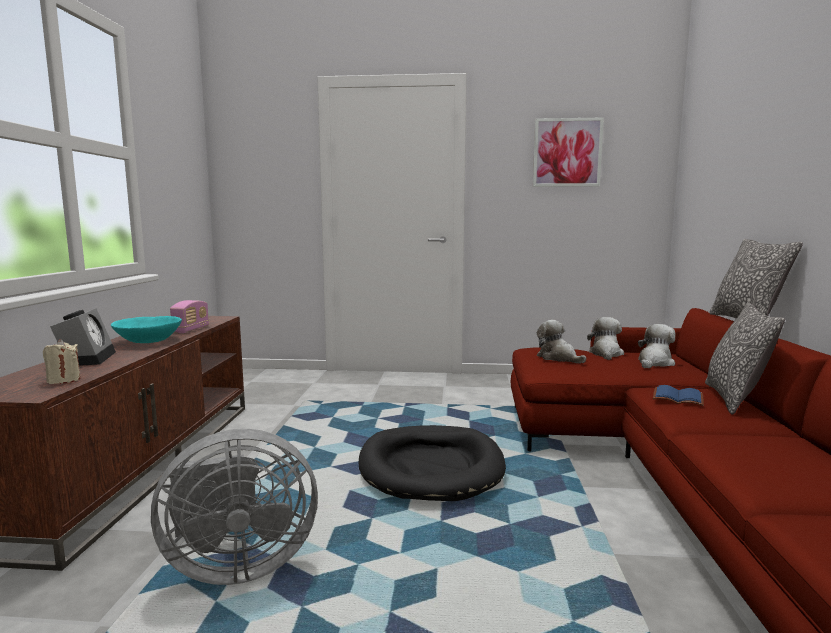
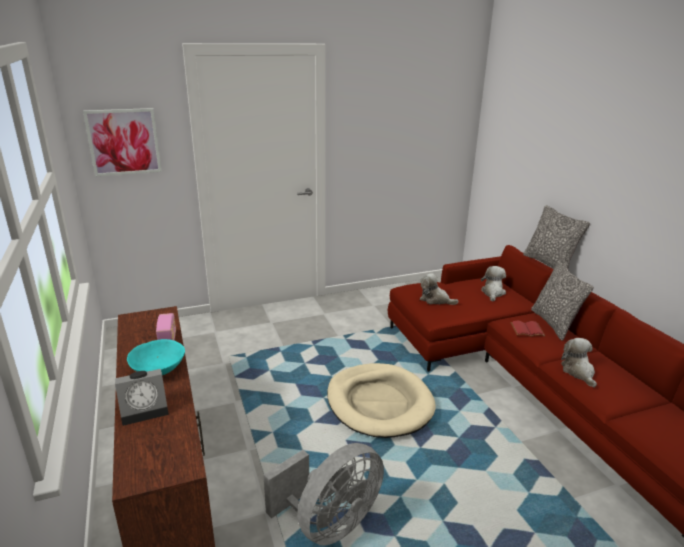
camera: 25 degrees left, 15 degrees up
beige candle [43,339,80,384] -> none
alarm clock [50,308,116,366] -> alarm clock turned 105 degrees clockwise [115,369,169,426]
black dog bed [359,425,506,501] -> beige dog bed [327,363,436,438]
picture [533,117,604,187] -> picture moved to [83,108,162,176]
plush toy [587,317,624,360] -> plush toy moved to [561,338,597,387]
blue book [653,385,704,406] -> red book [510,321,545,337]

